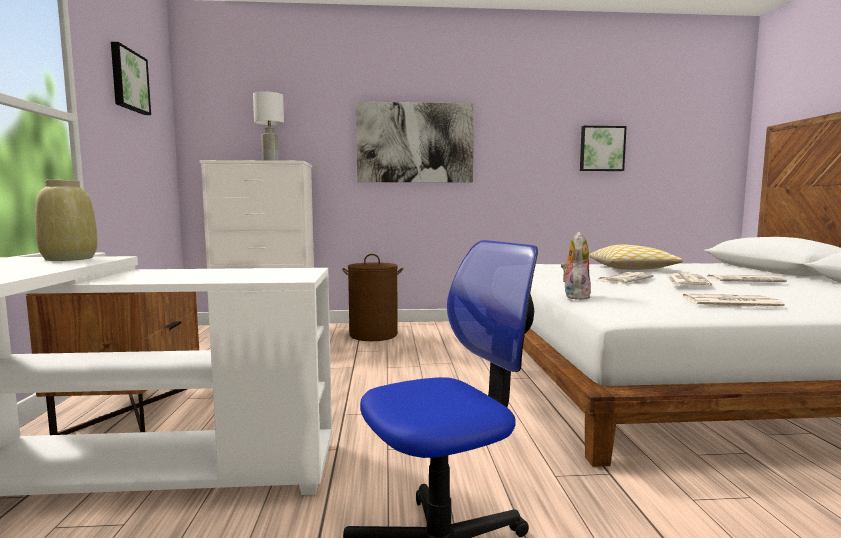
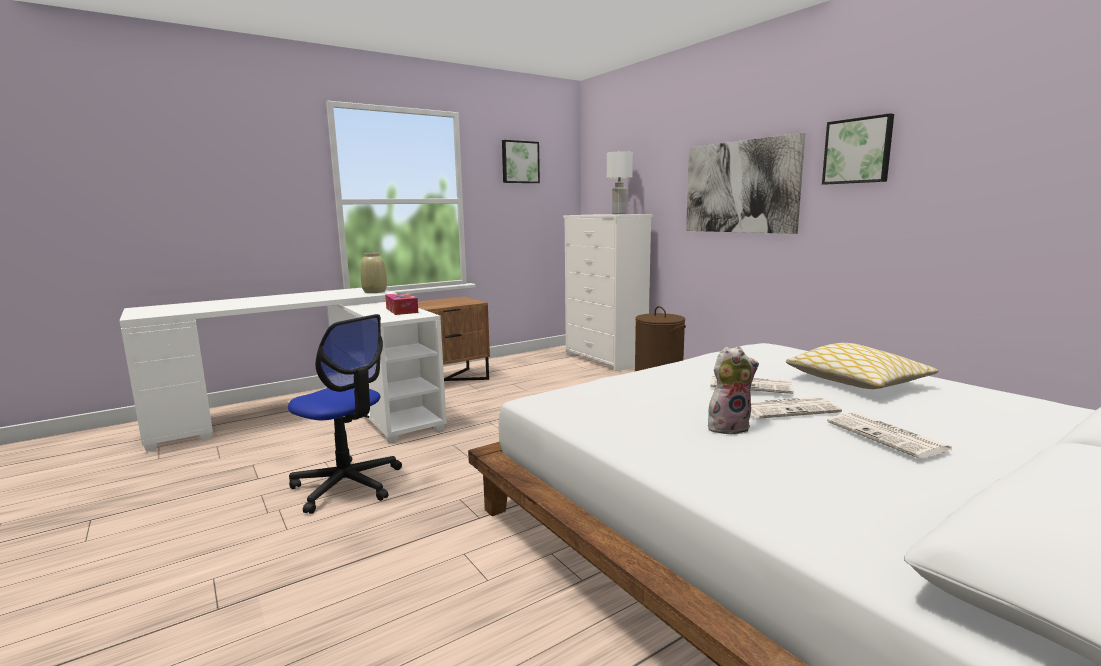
camera: 60 degrees right, 5 degrees up
plush toy [561,232,591,300] -> plush toy moved to [708,346,759,434]
picture [580,126,627,171] -> picture moved to [822,113,894,184]
newspaper [683,294,786,308] -> none
none -> tissue box [385,293,418,315]

